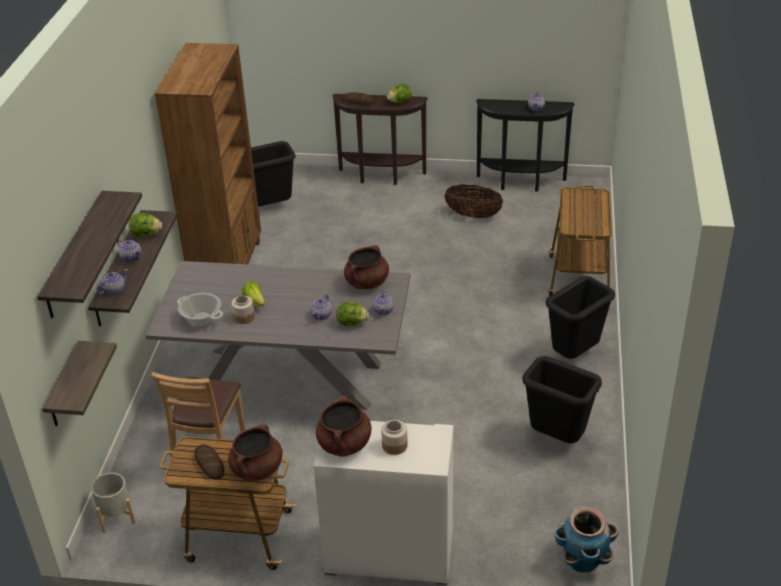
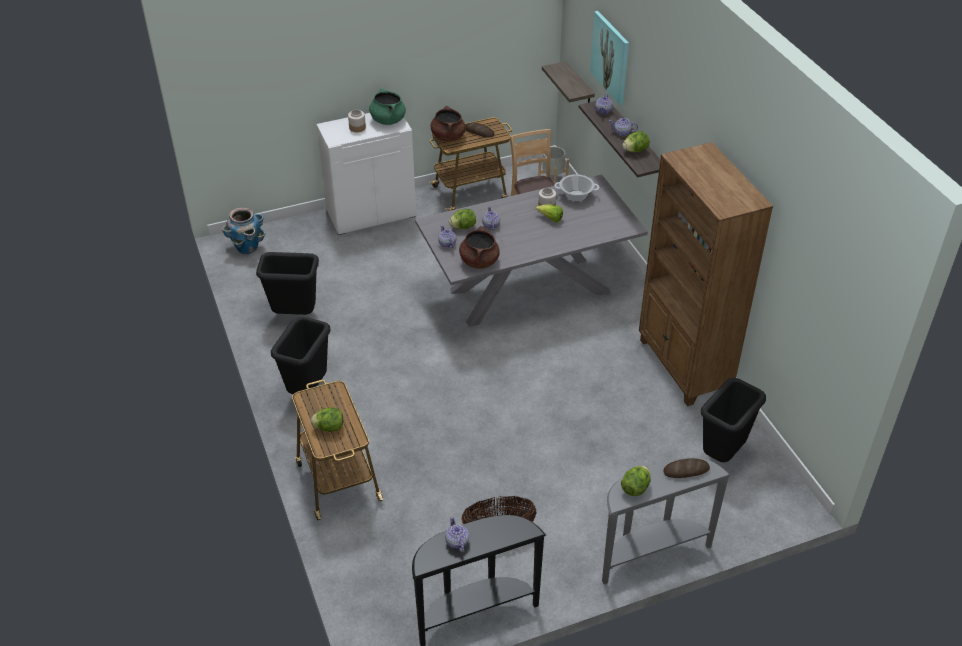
camera: 150 degrees right, 5 degrees up
shelf [37,191,142,319] -> picture [590,11,629,105]
brown cooking pot [316,396,371,457] -> green cooking pot [369,89,406,125]
brown console table [333,94,428,185] -> grey console table [602,457,731,584]
none -> lettuce [311,408,343,432]

